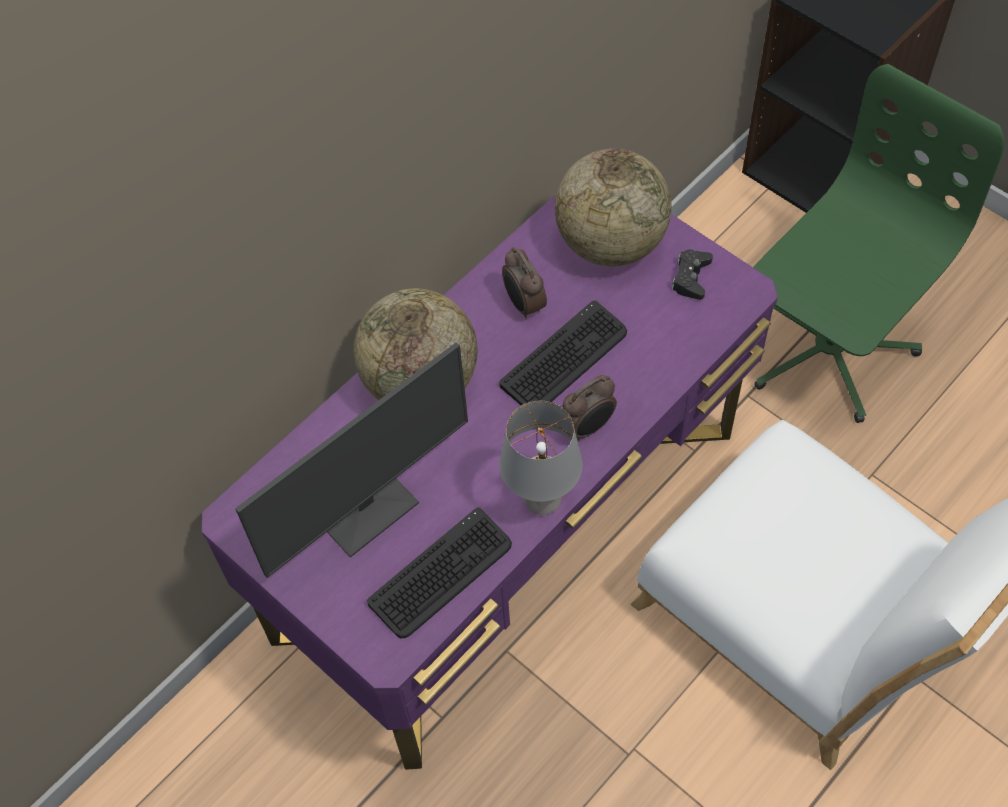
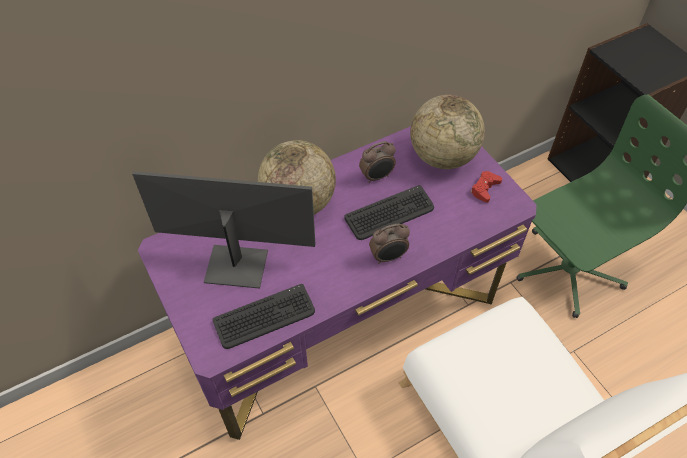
camera: 15 degrees right, 5 degrees down
monitor [235,342,468,578] -> monitor turned 150 degrees counterclockwise [132,171,315,289]
grey table lamp [499,401,582,515] -> none
alarm clock [502,247,547,320] -> alarm clock turned 105 degrees counterclockwise [359,141,396,183]
black game controller [671,249,713,300] -> red game controller [471,171,502,203]

